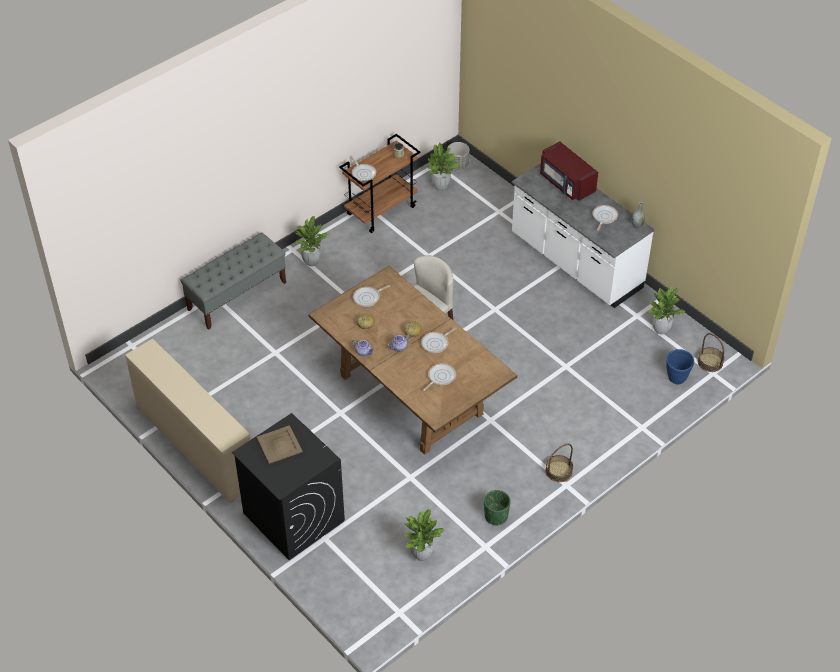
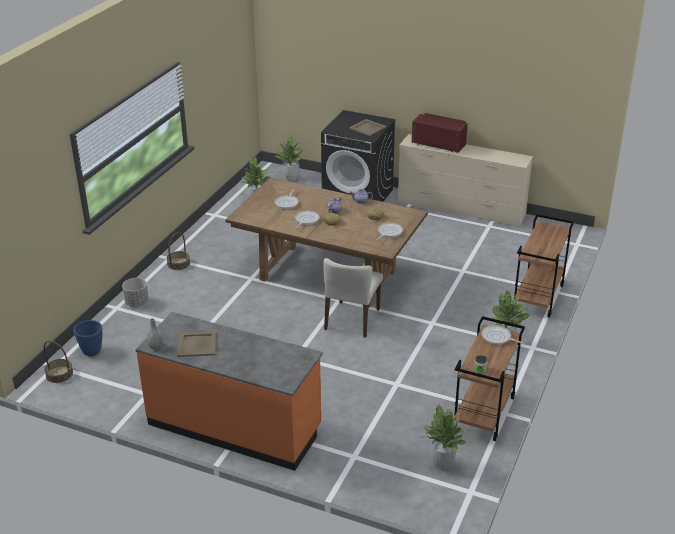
camera: 155 degrees right, 15 degrees down
grey bench [180,232,286,330] -> brown cart [514,214,574,318]
grey planter [447,142,469,170] -> grey planter moved to [122,278,149,307]
green planter [484,490,511,526] -> none
white counter [512,163,654,308] -> orange counter [135,312,323,471]
red microwave [540,141,598,201] -> red microwave moved to [412,113,468,153]
frying pan [593,205,618,231] -> beige tray [177,331,216,357]
potted plant [647,287,685,334] -> potted plant moved to [275,136,303,181]

